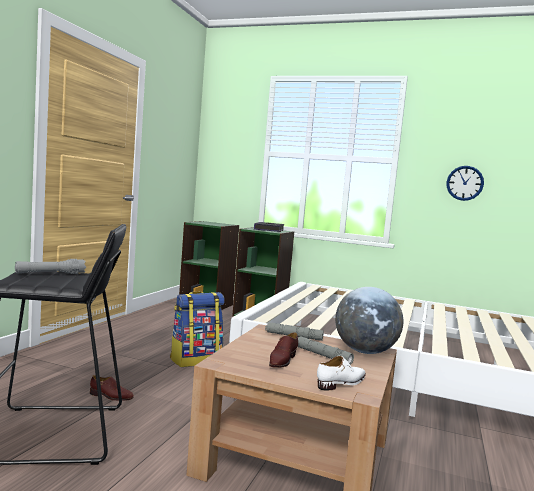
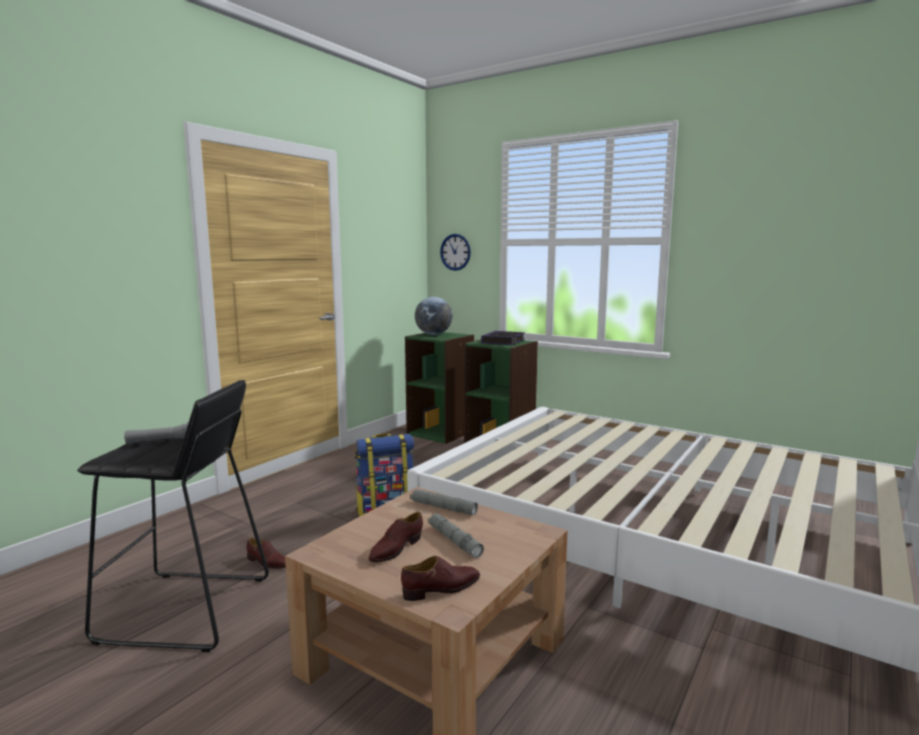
camera: 15 degrees right, 5 degrees up
white shoe [317,356,366,391] -> brown shoe [401,556,480,601]
globe [335,287,403,354] -> globe moved to [415,297,453,335]
wall clock [446,166,484,201] -> wall clock moved to [440,234,471,271]

